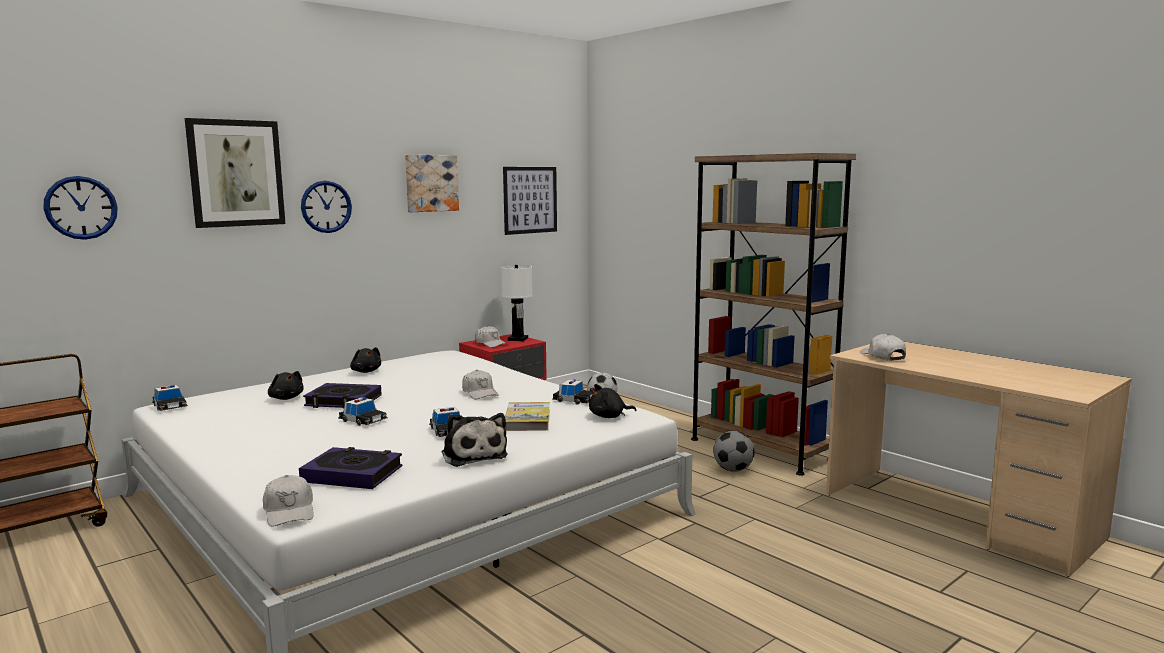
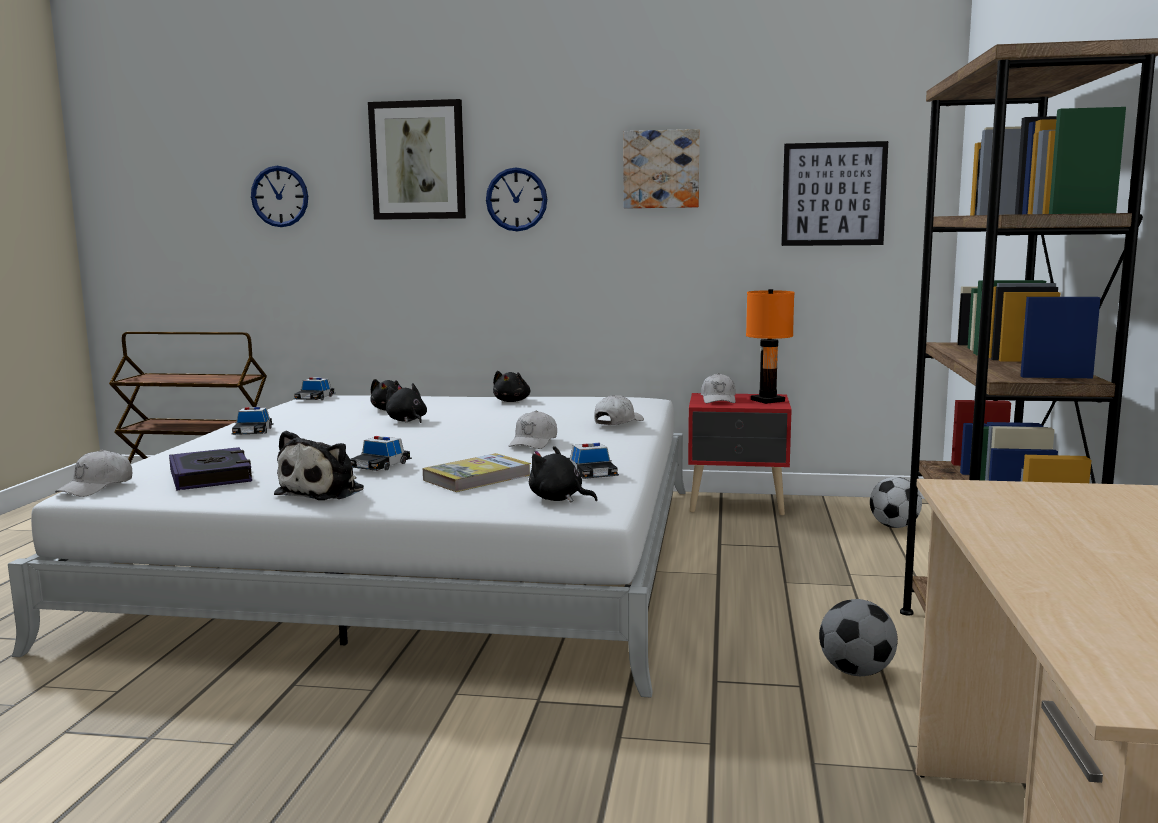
camera: 50 degrees right, 0 degrees up
book [303,383,382,409] -> black plush toy [386,383,427,423]
toy car [338,397,388,426] -> toy car moved to [231,407,274,435]
white table lamp [501,265,533,341] -> orange table lamp [746,289,795,404]
white cap [860,334,906,361] -> white cap moved to [594,395,644,425]

